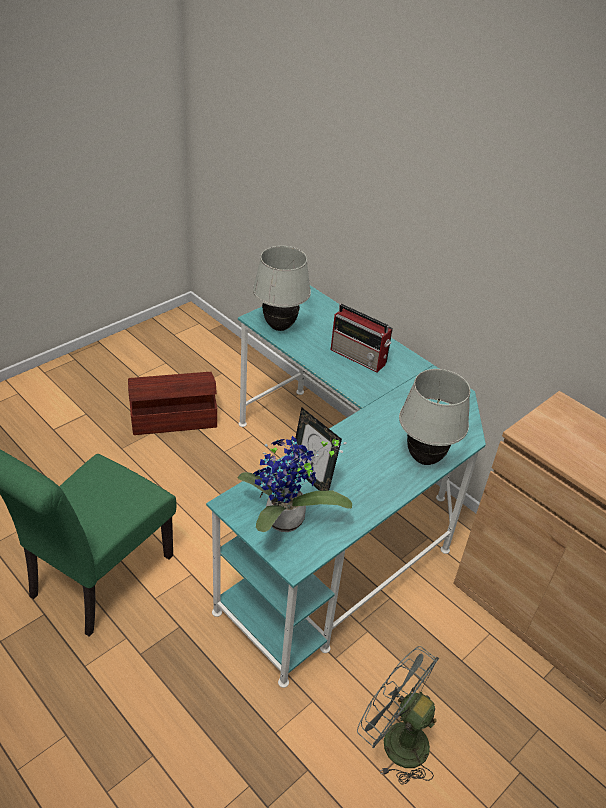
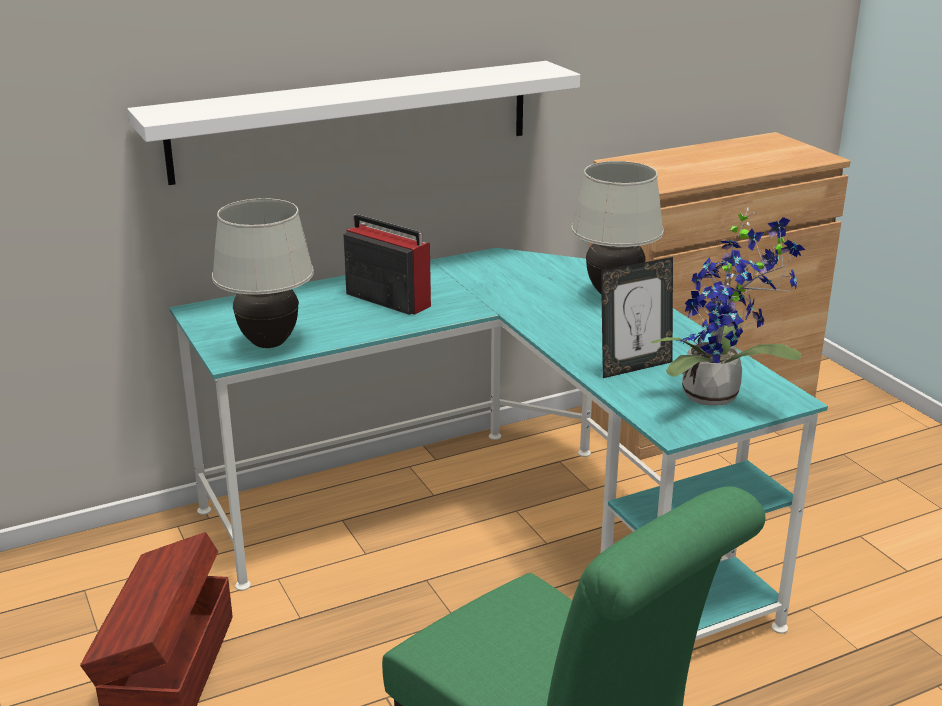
camera: 70 degrees left, 15 degrees down
radio [331,304,393,373] -> radio turned 105 degrees counterclockwise [343,214,431,315]
grey fan [357,646,439,785] -> none
none -> white shelf [127,61,580,185]

